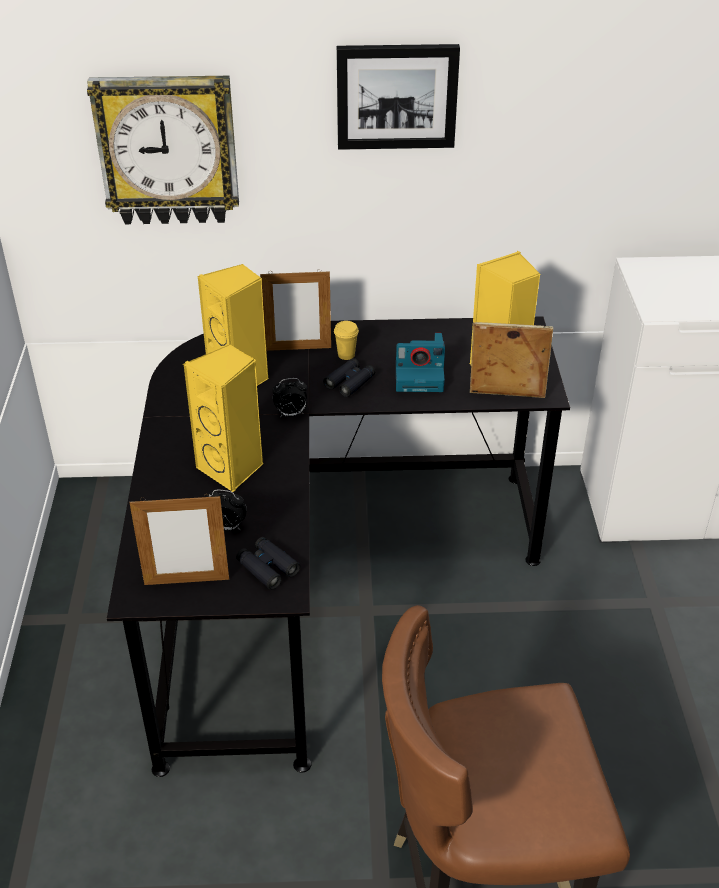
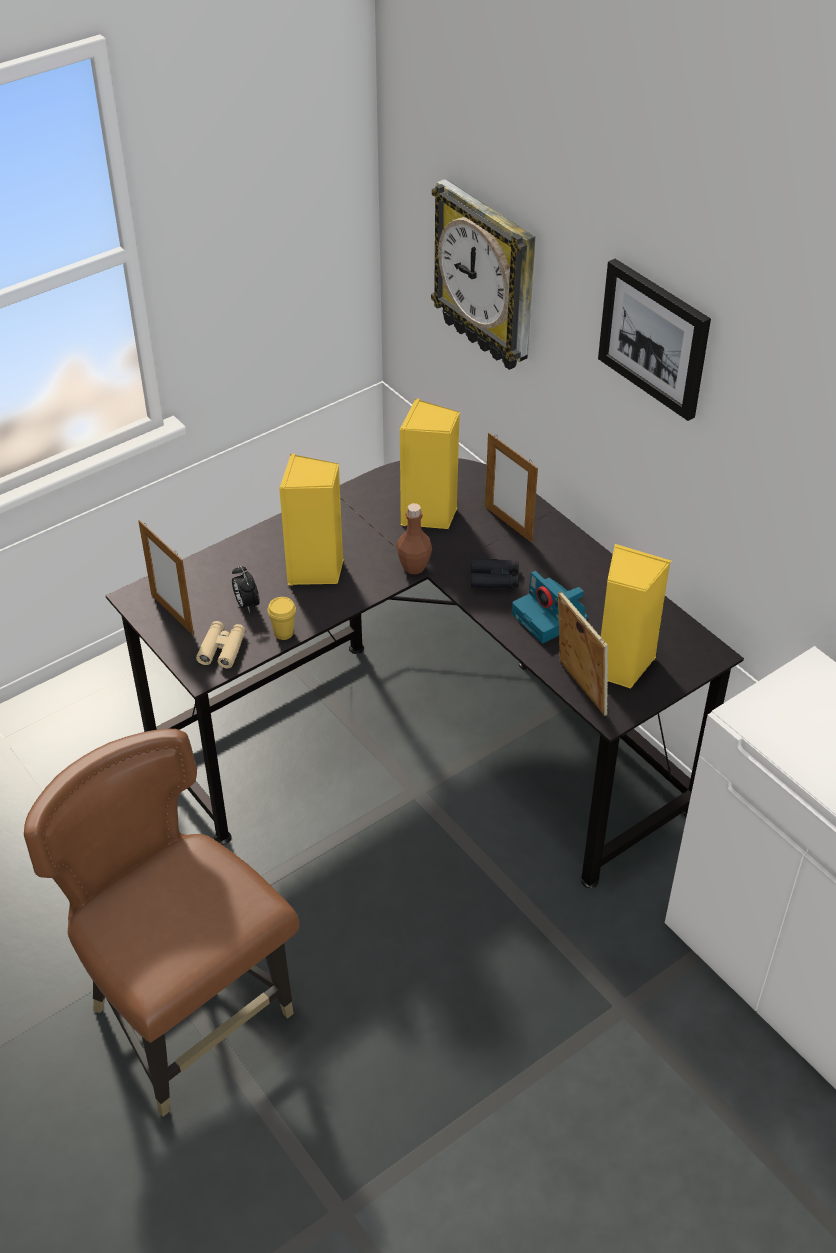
camera: 55 degrees right, 5 degrees up
black binoculars [236,537,300,590] -> beige binoculars [196,621,245,668]
alarm clock [272,378,307,417] -> brown bottle [396,503,432,574]
yellow cup [334,321,359,360] -> yellow cup moved to [267,597,296,640]

